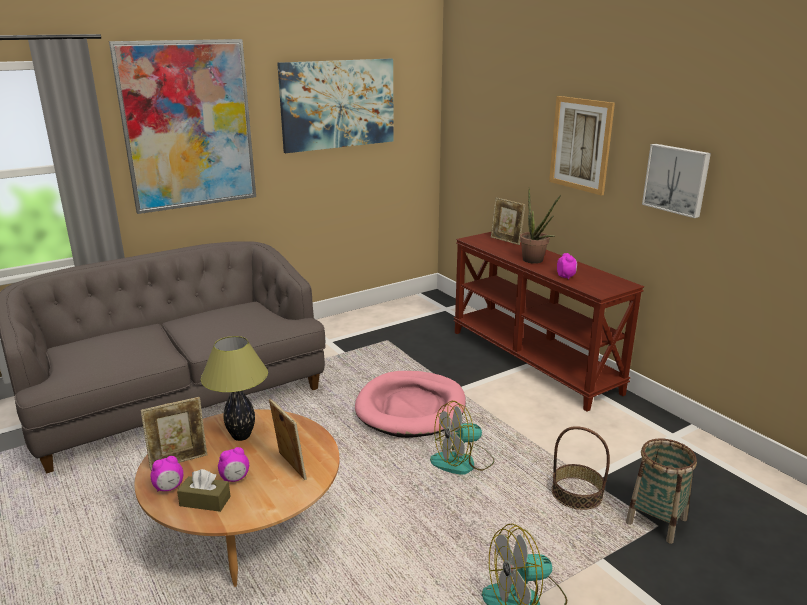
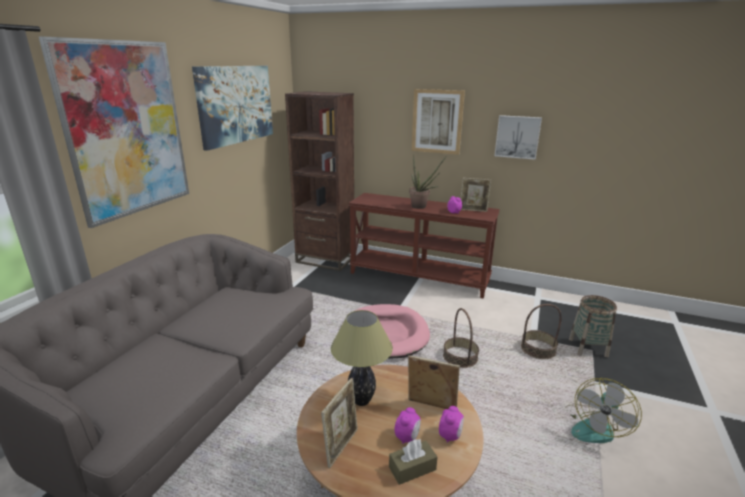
camera: 35 degrees left, 0 degrees up
alarm clock [150,456,184,492] -> alarm clock moved to [439,406,464,443]
fan [430,401,494,475] -> basket [443,308,479,368]
picture frame [491,197,525,245] -> picture frame moved to [461,178,491,212]
none -> brown bookcase [285,91,354,271]

